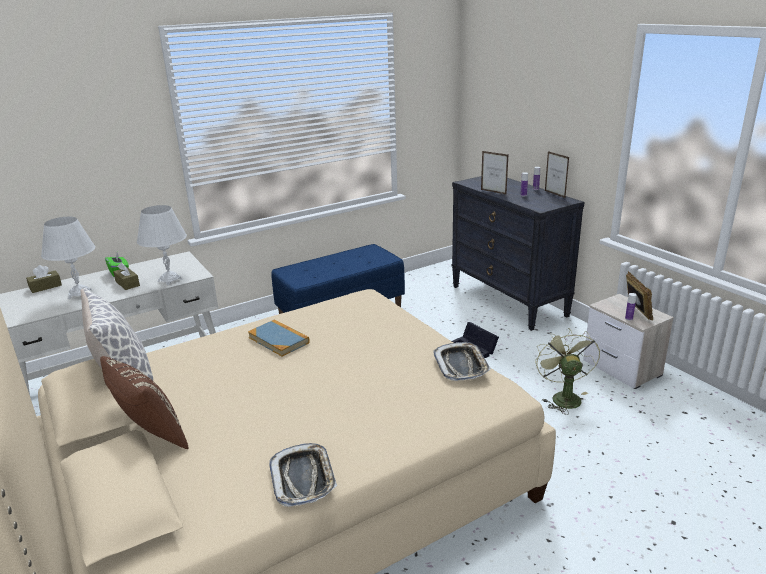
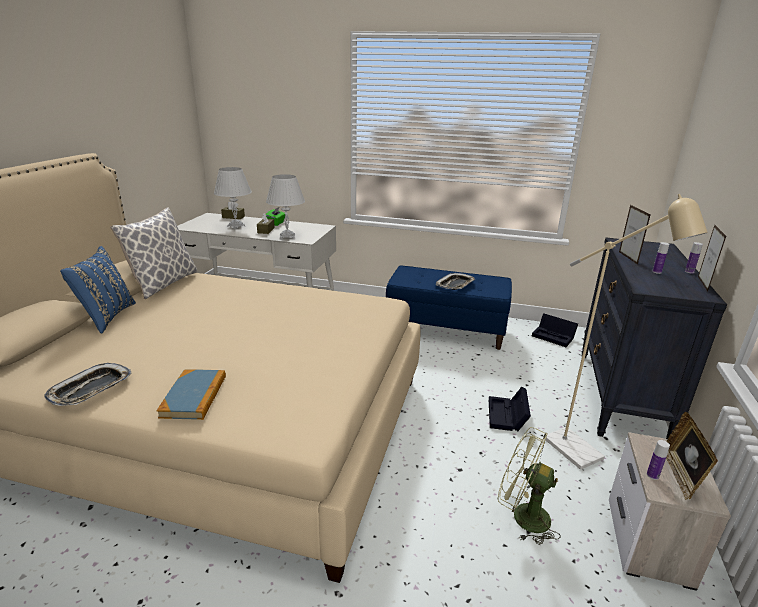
camera: 45 degrees right, 0 degrees up
brown pillow [100,356,189,449] -> blue pillow [60,246,136,334]
book [248,319,310,357] -> book moved to [157,369,226,420]
tray [433,342,491,381] -> tray moved to [436,273,475,290]
green fan [535,328,600,414] -> green fan turned 105 degrees counterclockwise [498,427,561,545]
picture frame [626,271,653,321] -> picture frame turned 150 degrees clockwise [666,412,718,500]
none -> black storage box [532,313,578,347]
none -> beige floor lamp [544,194,708,470]

